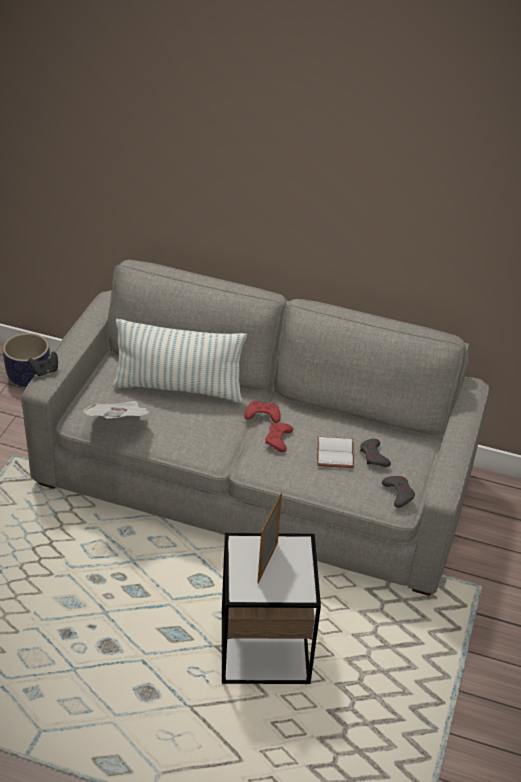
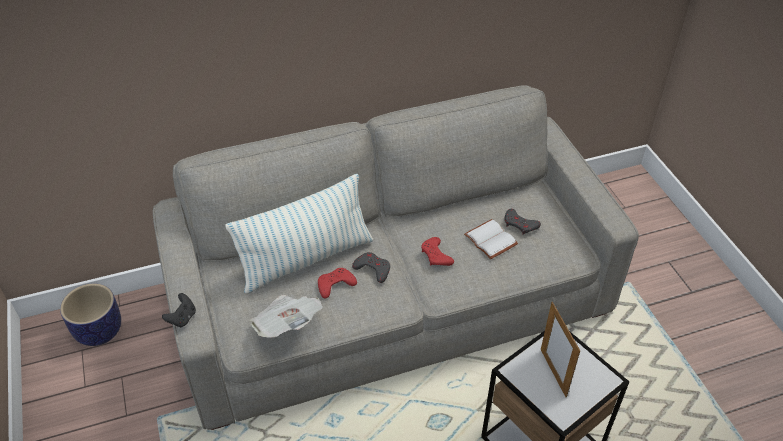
camera: 35 degrees left, 5 degrees up
red game controller [244,401,281,423] -> red game controller moved to [318,268,357,299]
grey game controller [382,476,415,508] -> grey game controller moved to [352,252,390,283]

